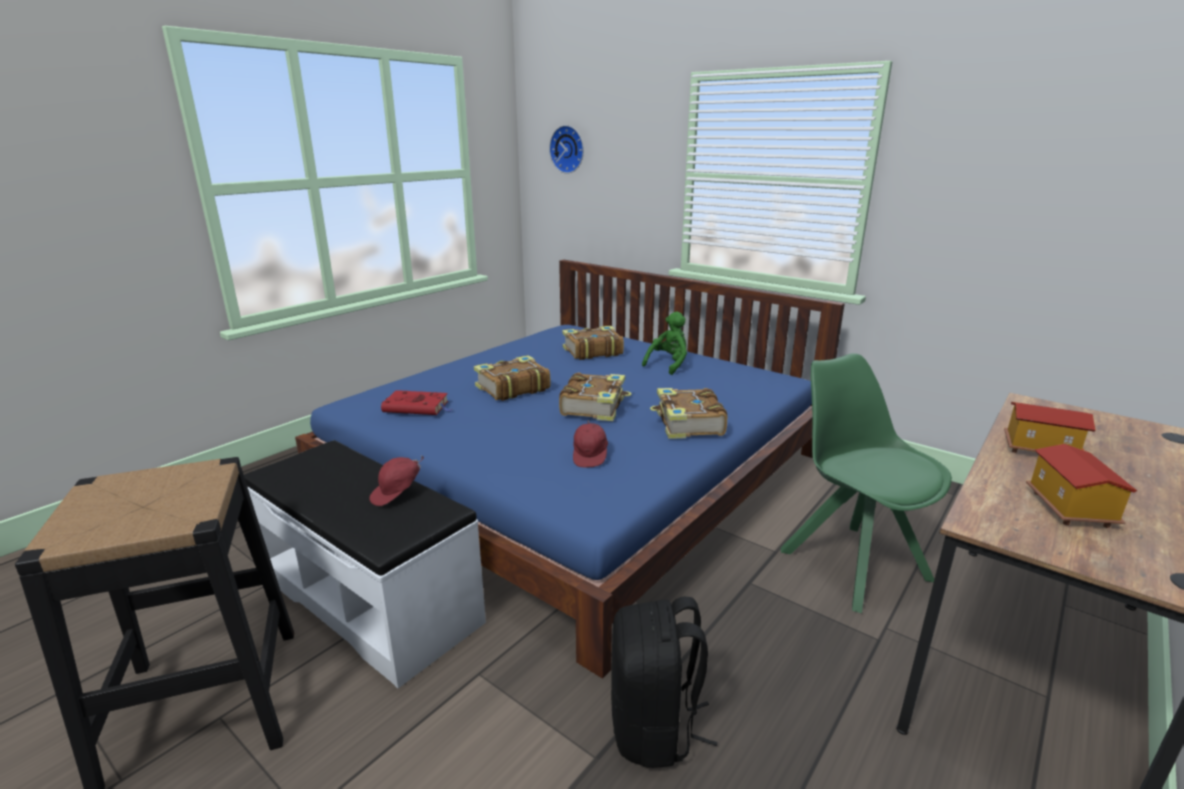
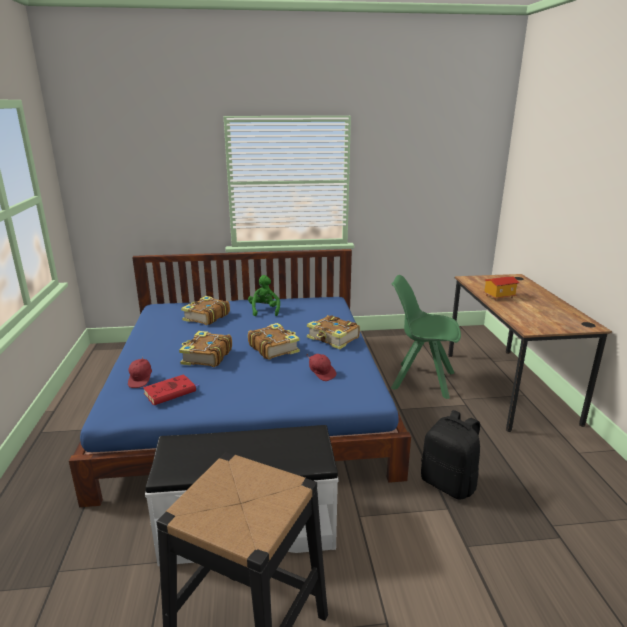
camera: 45 degrees left, 0 degrees up
red cap [369,455,424,506] -> red cap moved to [128,357,152,388]
wall clock [549,125,584,174] -> none
toy house [1026,444,1137,528] -> none

